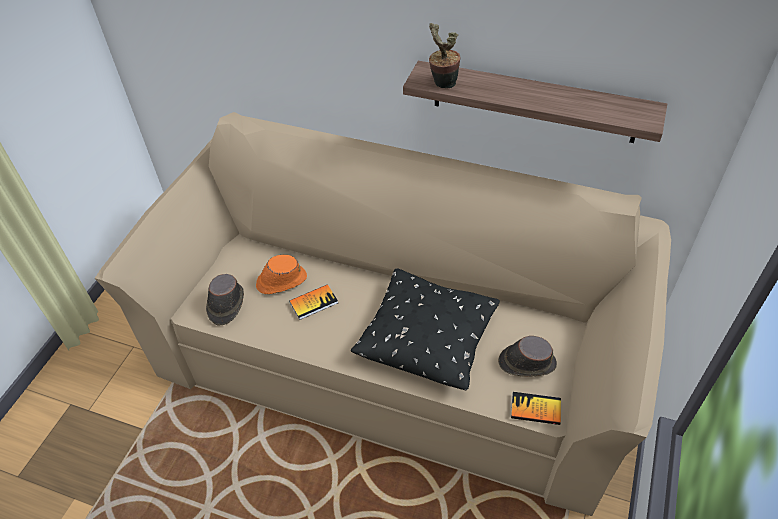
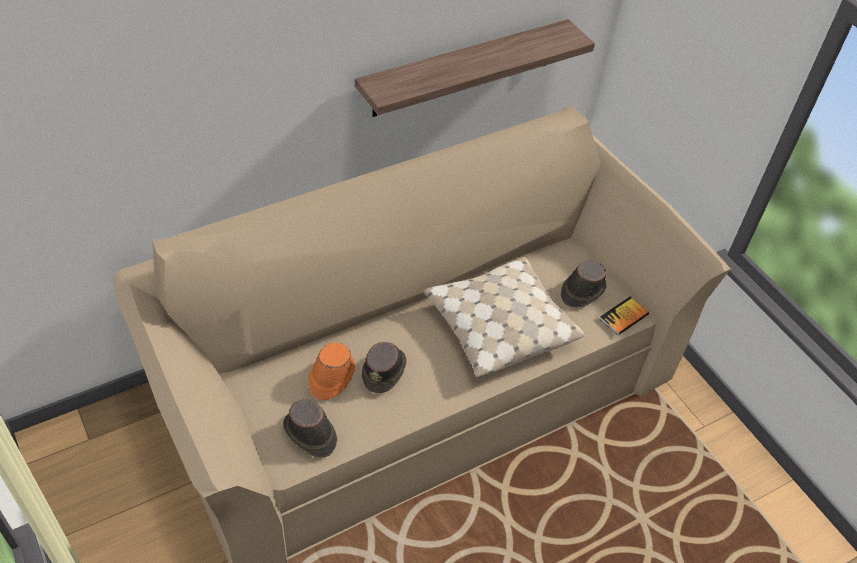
camera: 55 degrees left, 0 degrees up
book [290,284,338,320] -> brown hat [362,342,407,394]
black pillow [351,268,500,390] -> beige pillow [424,257,585,377]
potted plant [429,23,460,88] -> none

